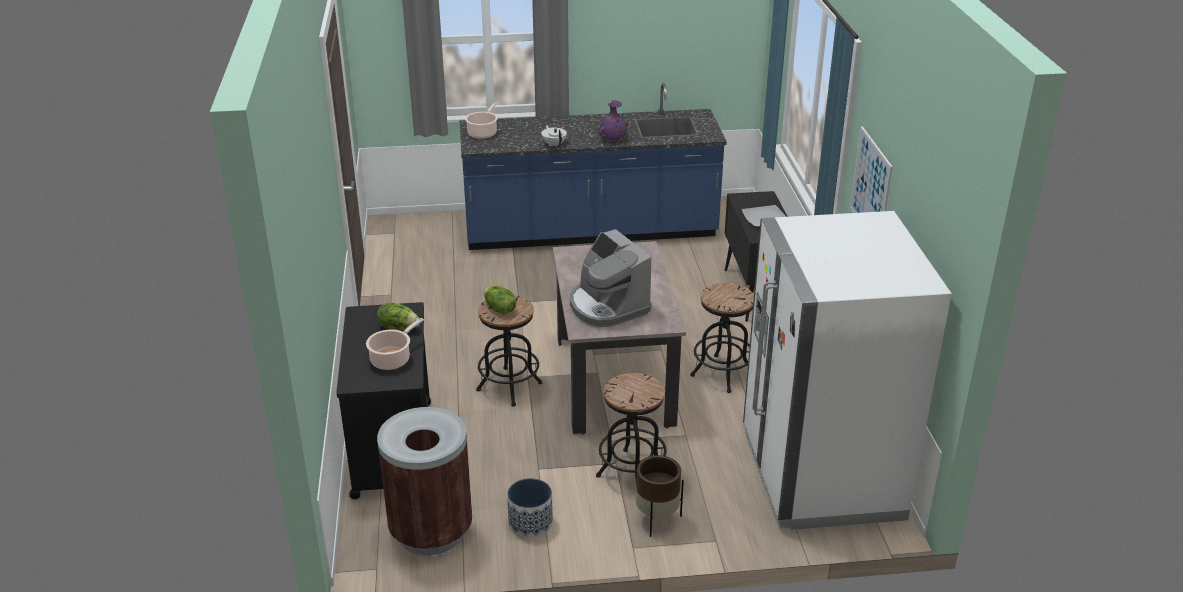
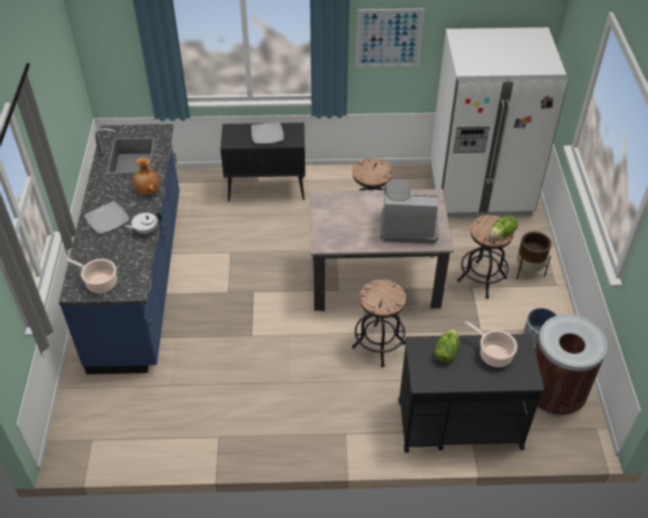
camera: 85 degrees left, 15 degrees up
lettuce [483,286,516,314] -> lettuce moved to [490,215,518,238]
coffee machine [570,229,651,327] -> coffee machine turned 150 degrees counterclockwise [380,179,439,244]
purple vase [599,100,628,140] -> brown vase [133,157,160,194]
none -> plate [84,201,130,234]

